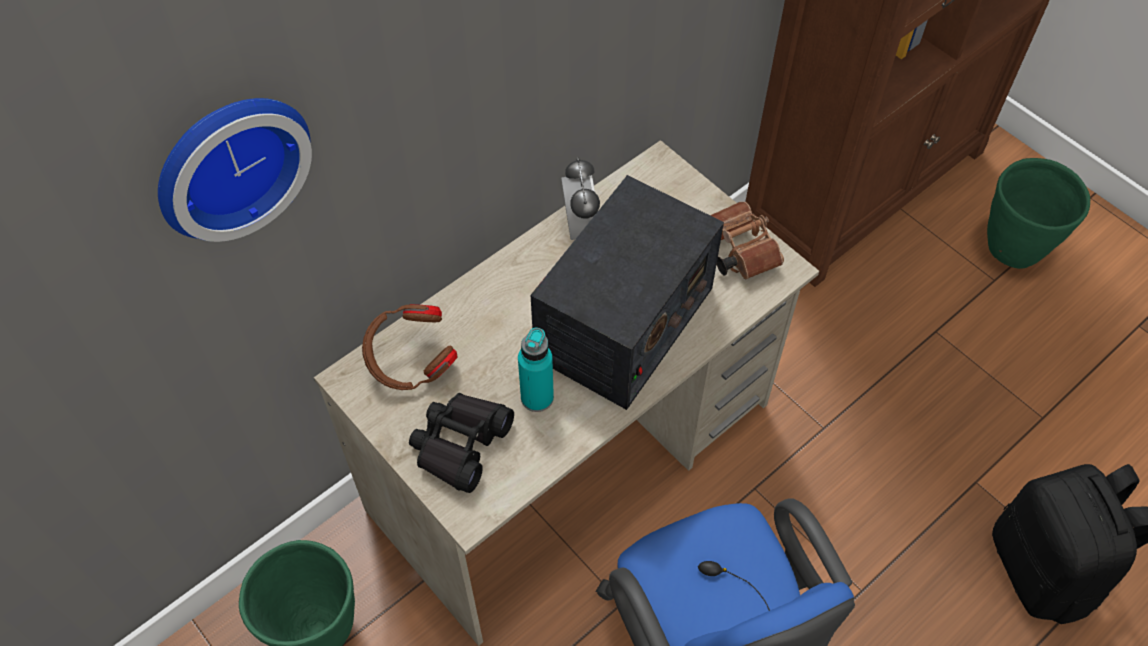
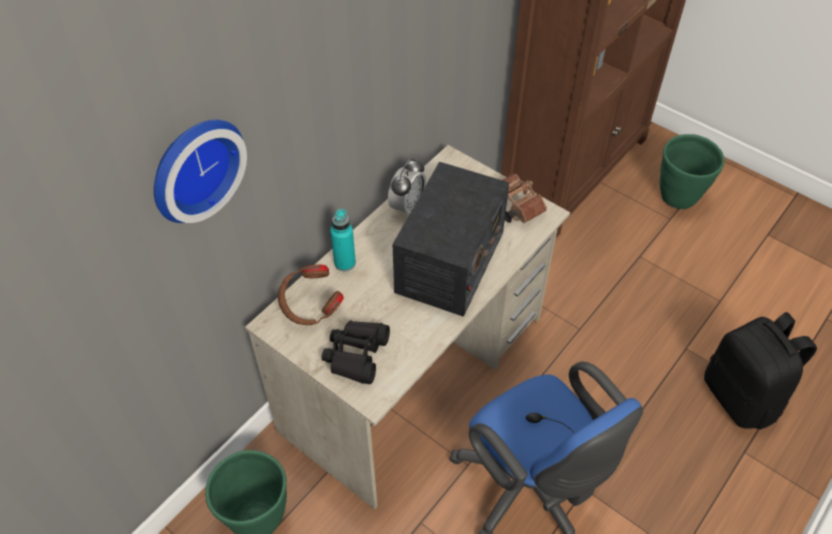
camera: 10 degrees left, 5 degrees down
turquoise bottle [518,327,554,412] -> turquoise bottle moved to [330,209,356,271]
alarm clock [561,157,600,240] -> alarm clock turned 45 degrees clockwise [388,158,426,218]

